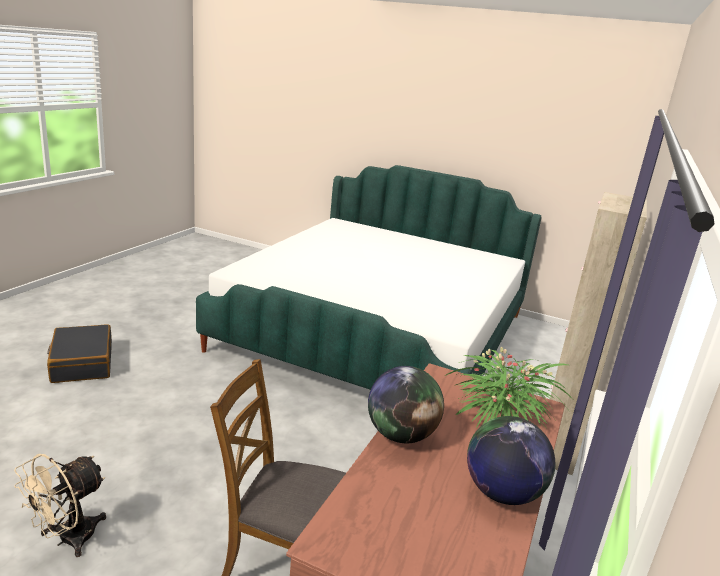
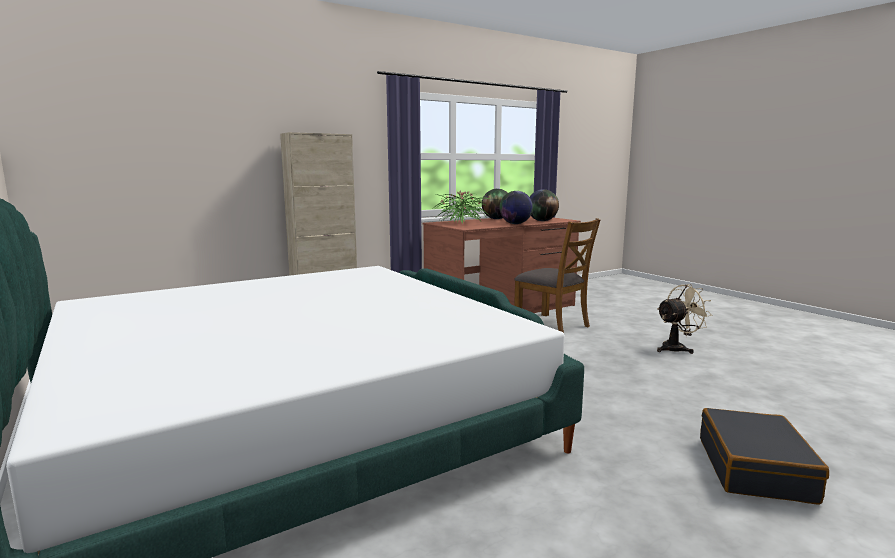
camera: 145 degrees left, 10 degrees down
none -> globe [530,189,559,221]

